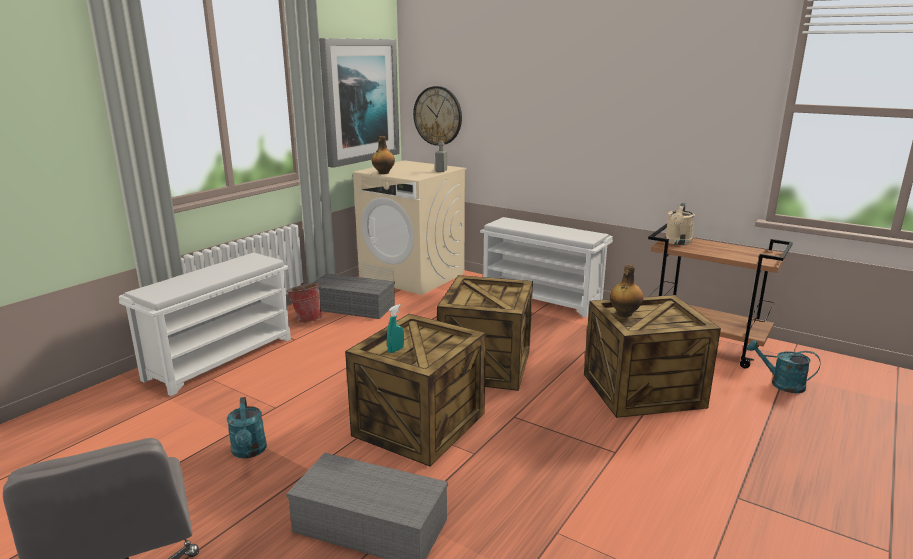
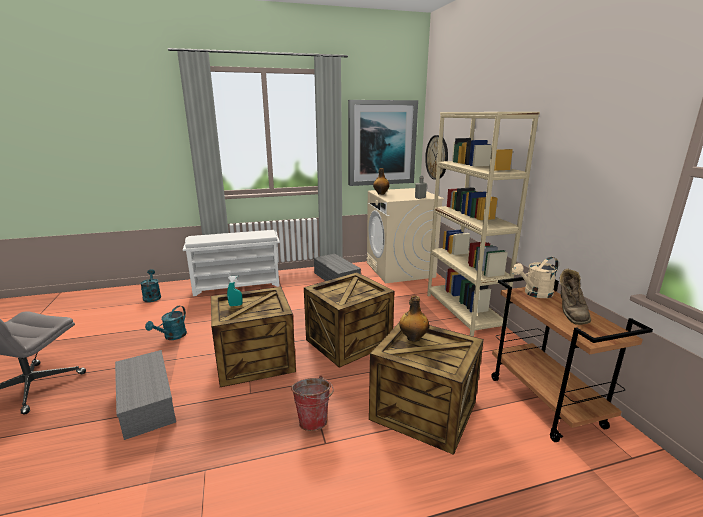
camera: 40 degrees right, 0 degrees up
bucket [286,283,323,323] -> bucket moved to [291,375,334,431]
white shoe rack [480,217,613,318] -> beige bookcase [427,112,540,336]
turquoise watering can [747,340,820,393] -> turquoise watering can moved to [140,269,161,302]
none -> brown boot [560,268,591,325]

